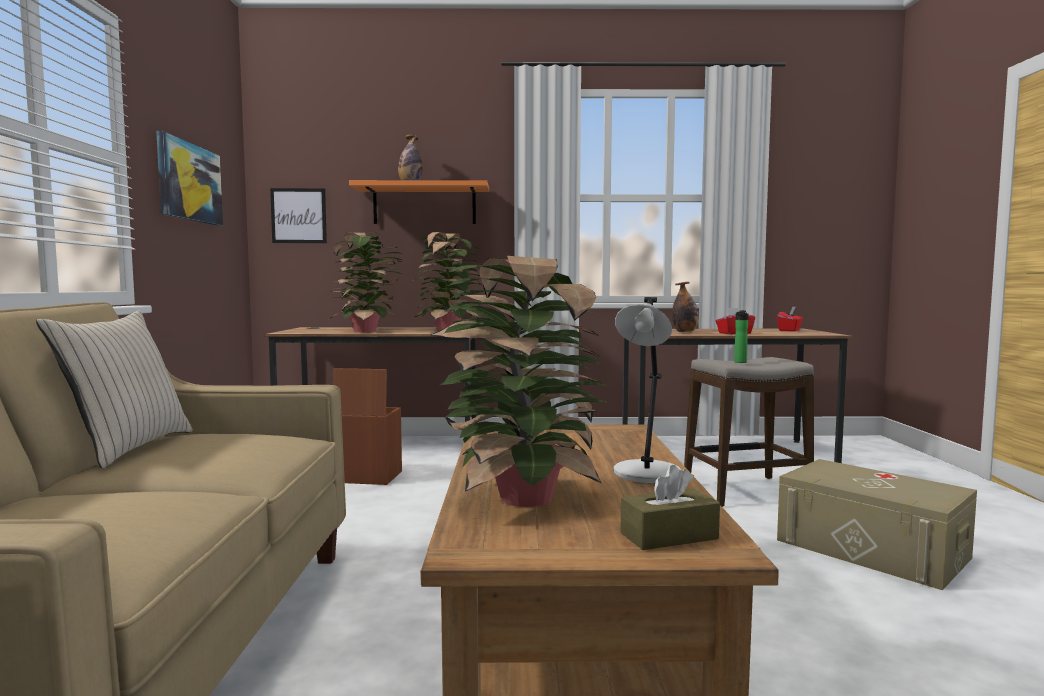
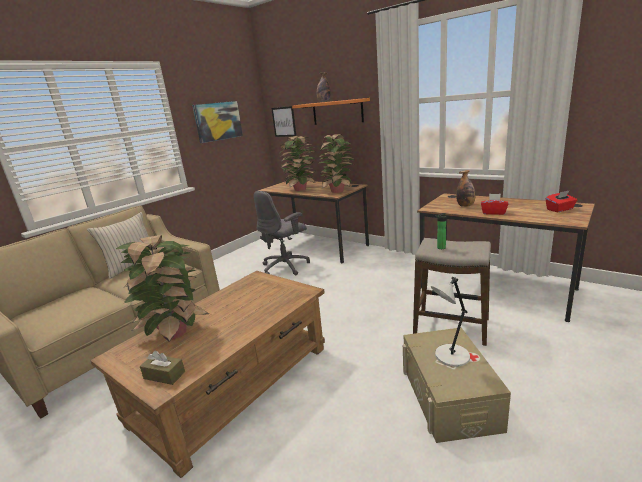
camera: 40 degrees right, 15 degrees up
brown storage box [333,368,402,485] -> grey office chair [254,191,310,275]
grey table lamp [614,297,681,483] -> grey table lamp moved to [431,277,470,367]

